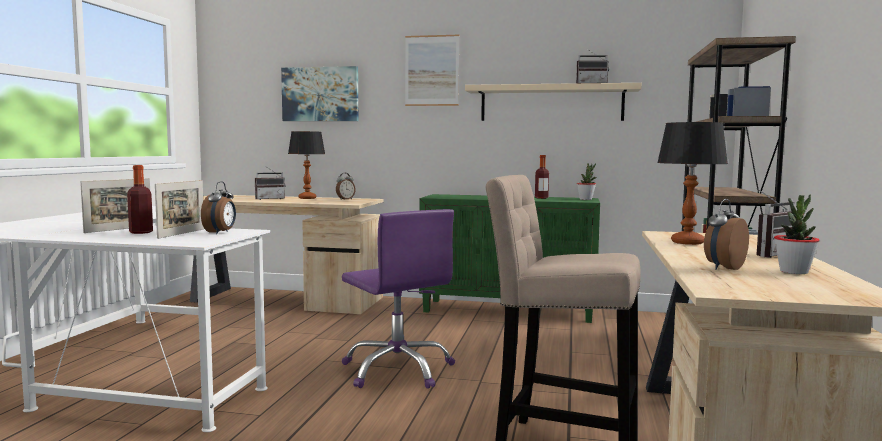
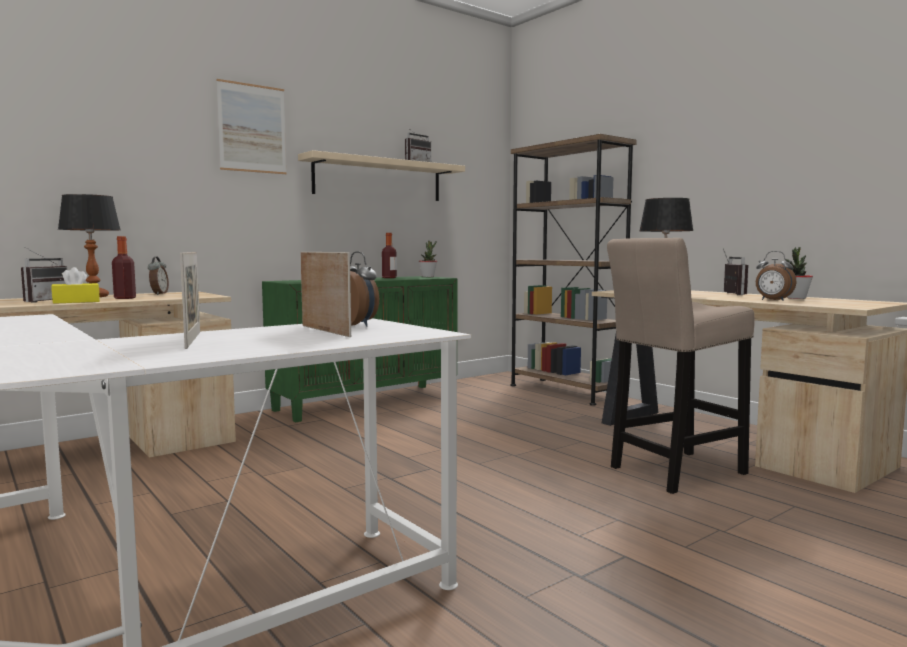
camera: 50 degrees left, 0 degrees up
bottle [127,165,153,234] -> bottle moved to [112,236,136,299]
picture [281,66,358,121] -> none
purple office chair [342,209,455,389] -> none
alarm clock [704,199,749,270] -> alarm clock turned 45 degrees counterclockwise [756,251,797,301]
none -> yellow tissue box [51,267,100,304]

